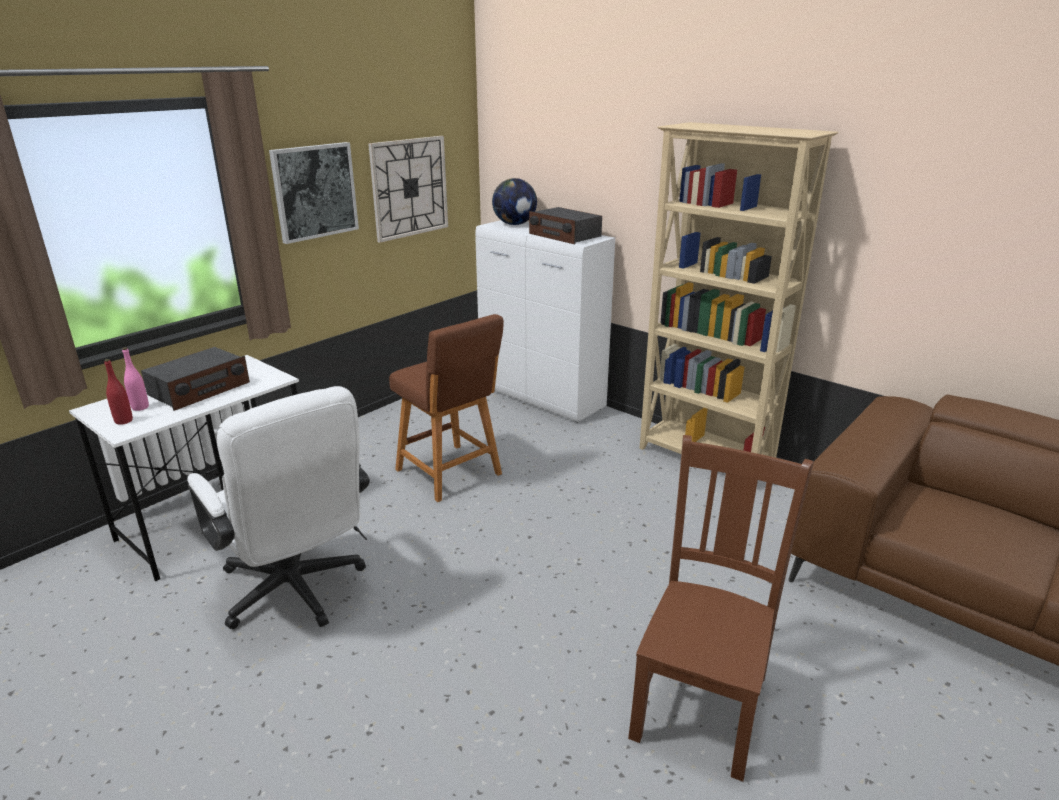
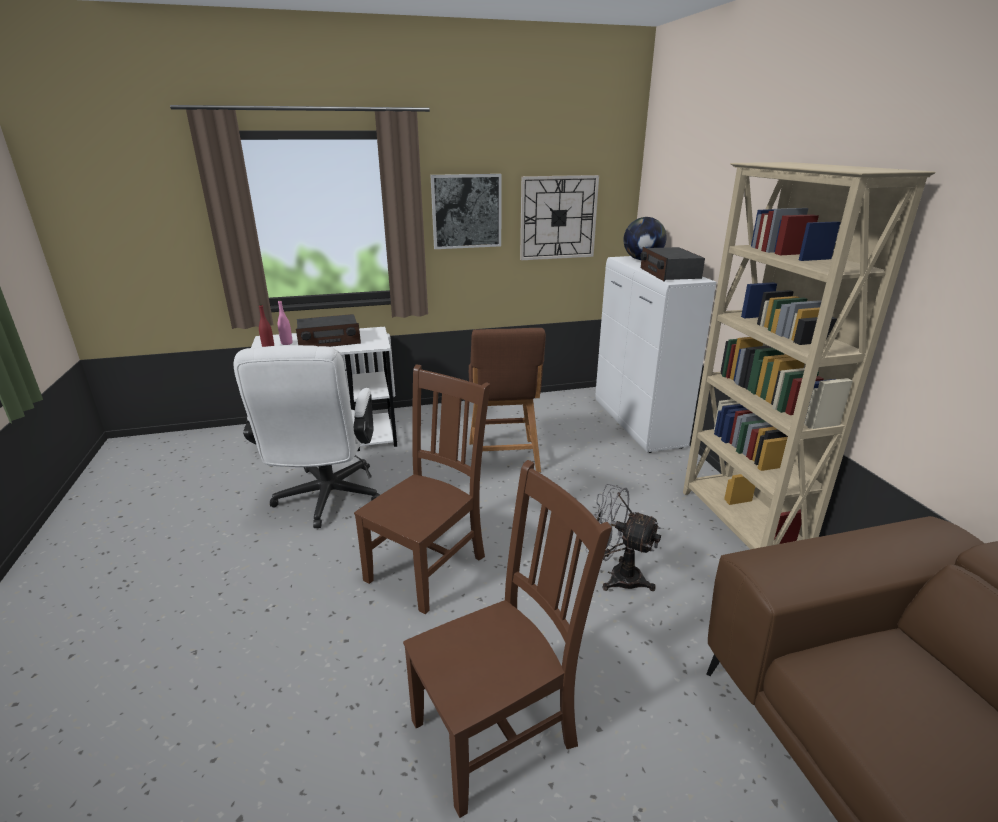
camera: 35 degrees right, 0 degrees up
none -> brown chair [354,364,490,614]
none -> grey fan [586,484,661,591]

